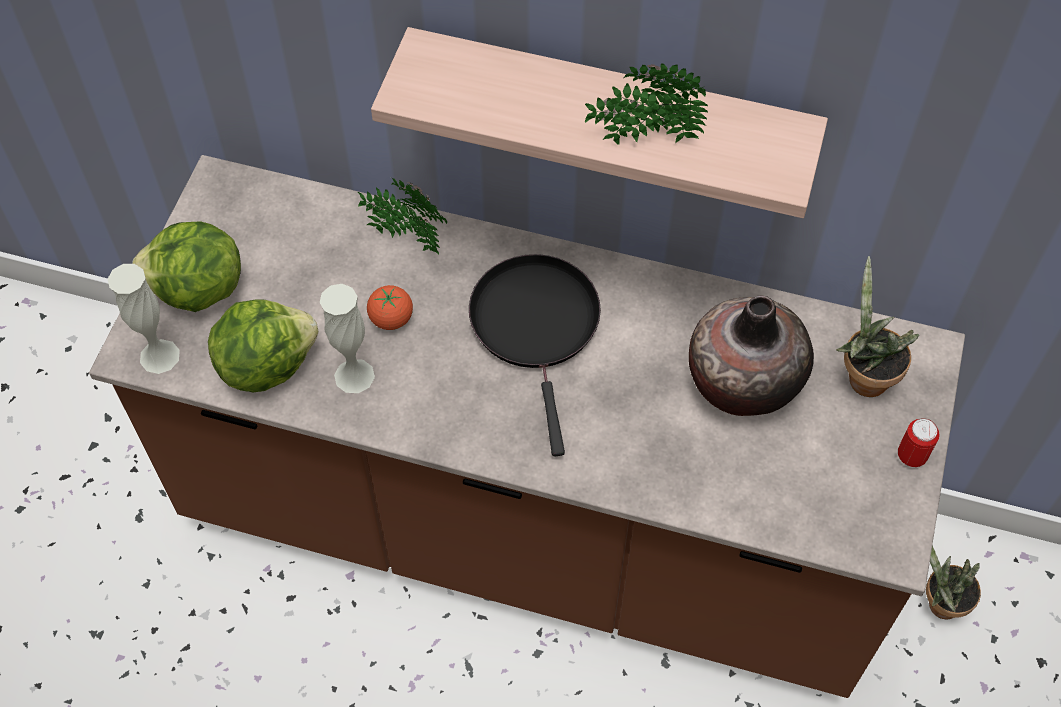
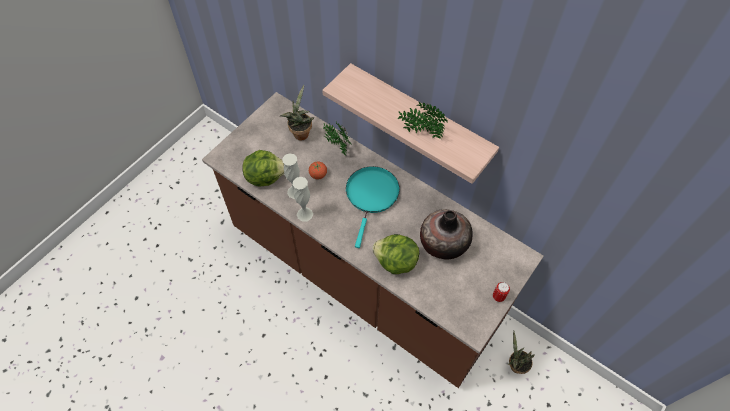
camera: 20 degrees right, 0 degrees up
white vase [108,264,180,374] -> white vase moved to [293,177,313,221]
lettuce [132,221,241,312] -> lettuce moved to [372,234,419,274]
black frying pan [469,254,601,456] -> turquoise frying pan [346,166,400,248]
potted plant [836,256,919,397] -> potted plant moved to [280,85,314,141]

